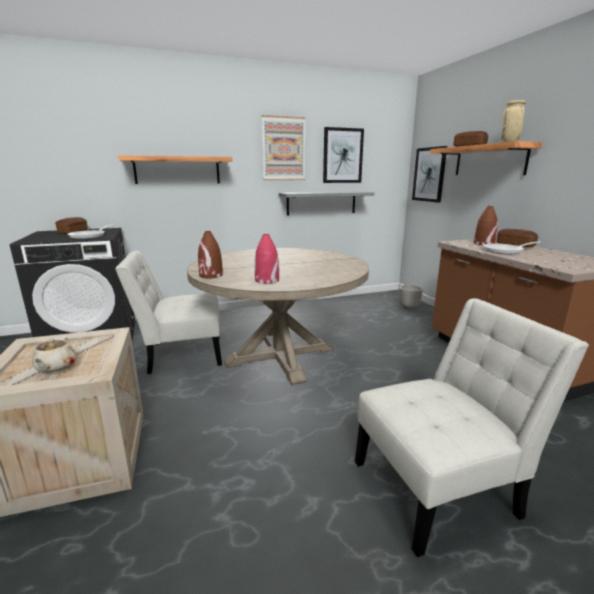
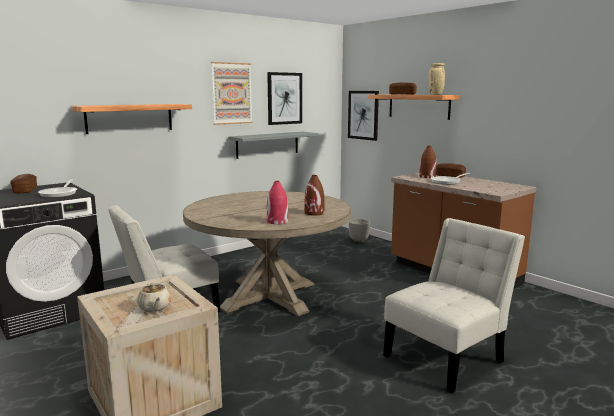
camera: 20 degrees left, 5 degrees down
brown vase [198,231,223,278] -> brown vase moved to [304,175,325,216]

